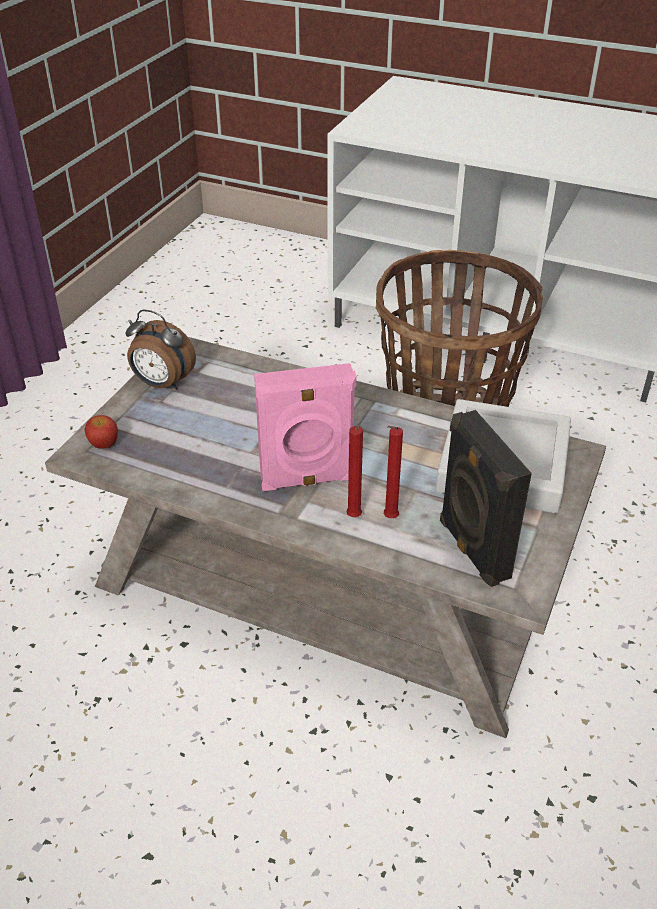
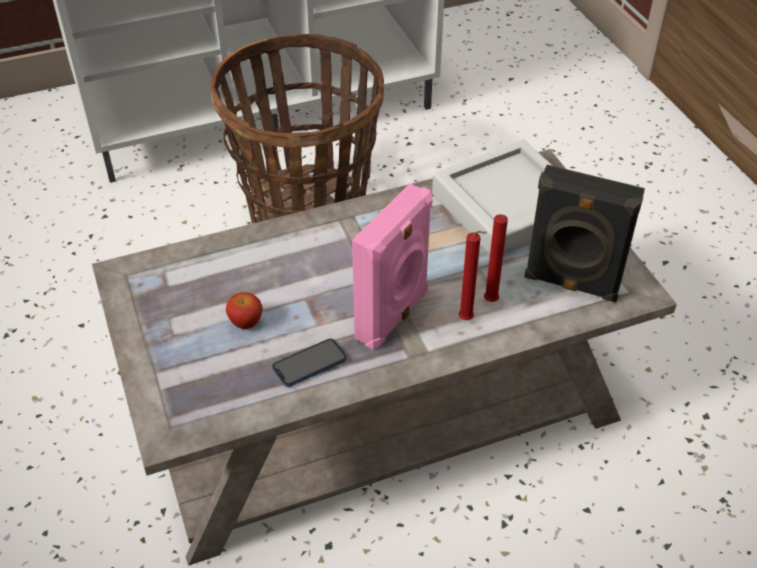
camera: 45 degrees left, 5 degrees up
apple [85,415,118,449] -> apple moved to [226,292,263,329]
alarm clock [125,310,196,390] -> none
none -> phone [272,339,347,387]

